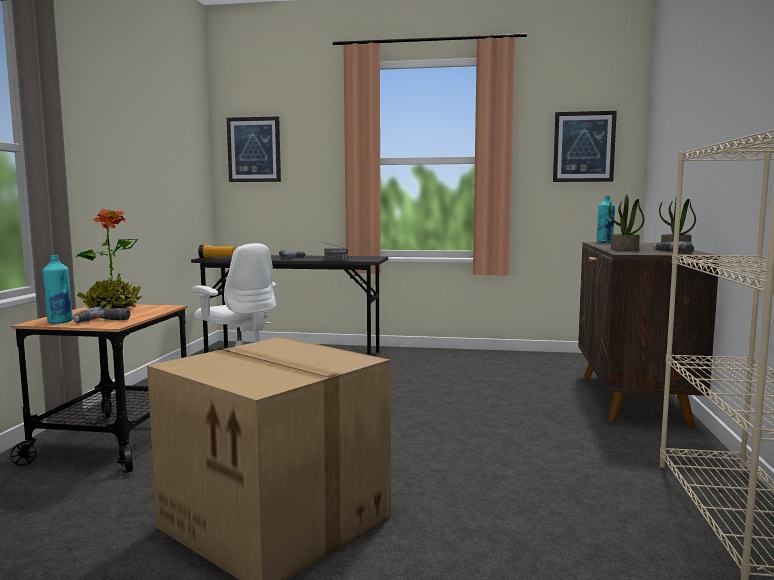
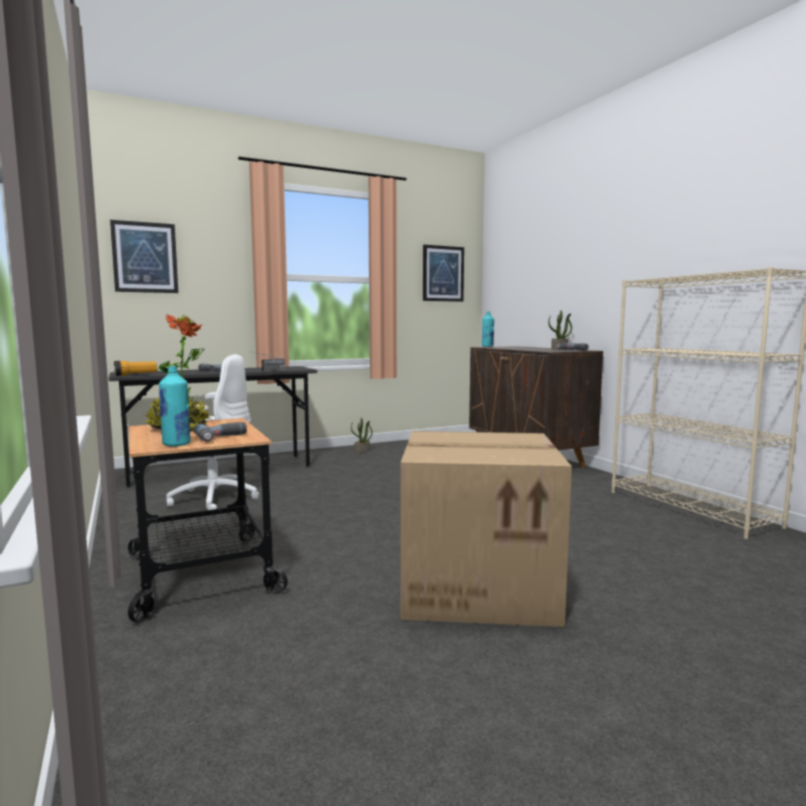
camera: 35 degrees left, 0 degrees up
potted plant [608,194,645,250] -> potted plant moved to [351,417,373,453]

